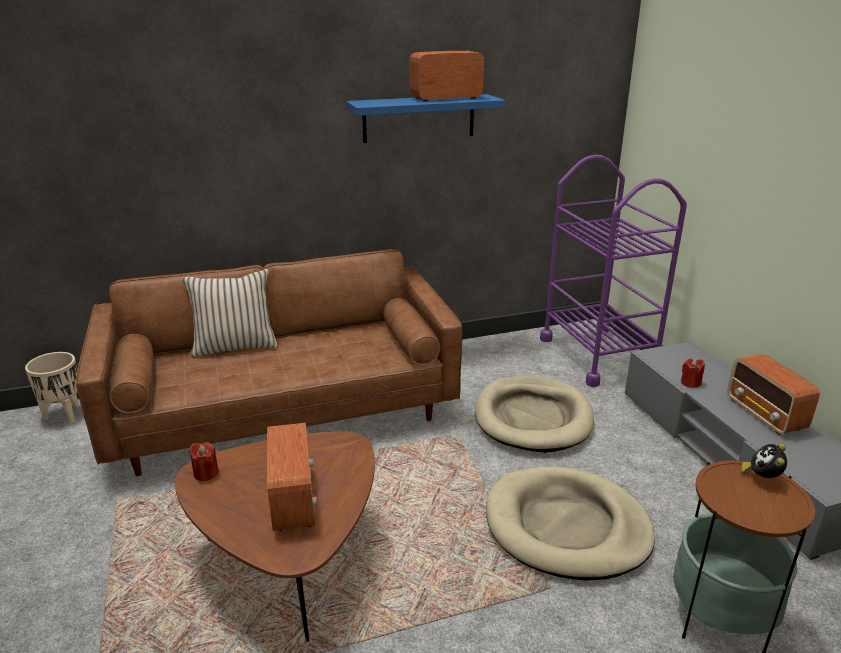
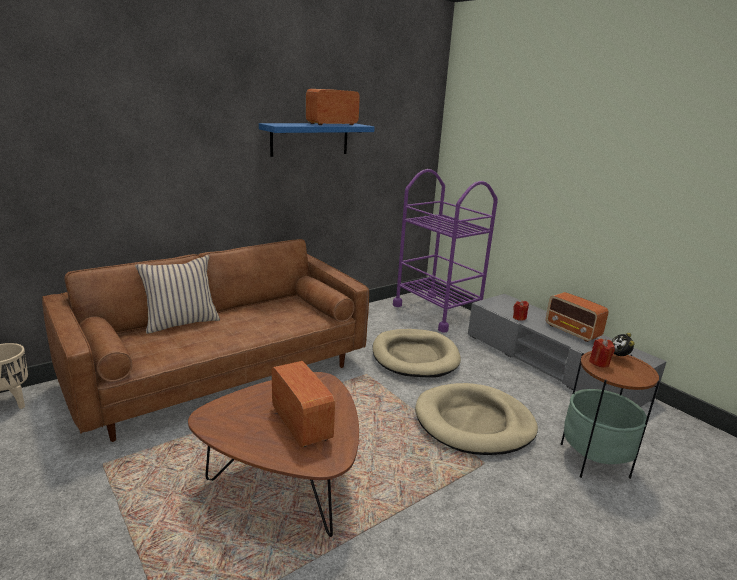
camera: 20 degrees left, 5 degrees down
red candle [189,442,219,481] -> red candle moved to [589,338,615,368]

